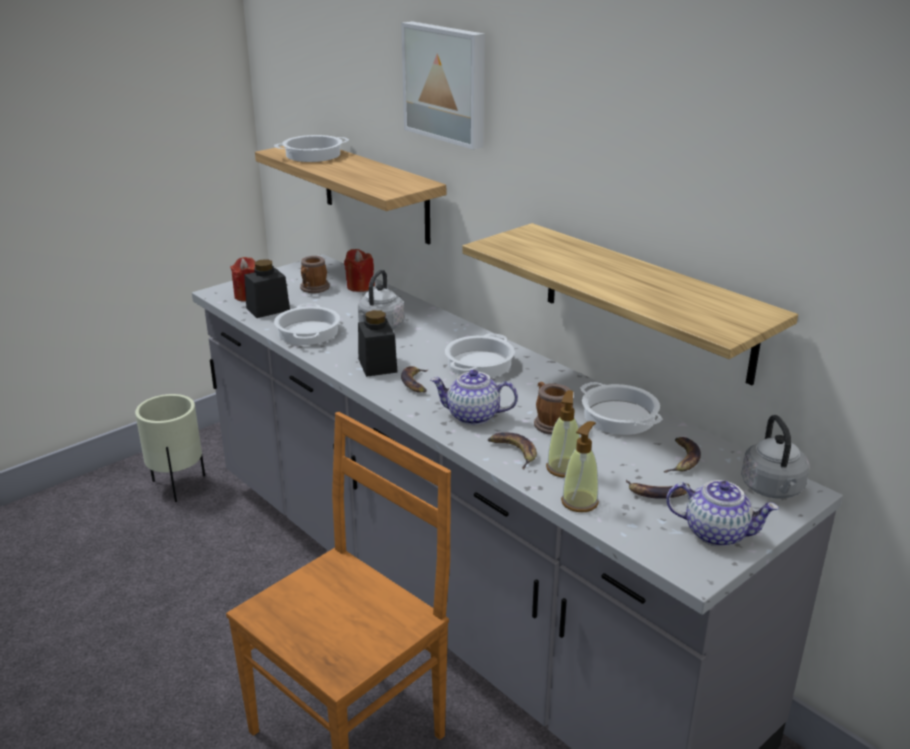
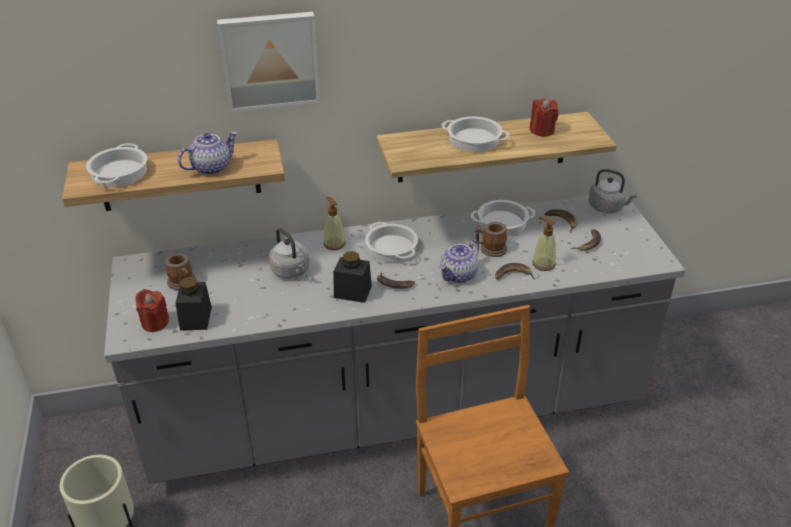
camera: 60 degrees left, 10 degrees up
cooking pot [274,303,340,345] -> cooking pot moved to [441,116,510,152]
red candle [344,249,375,292] -> red candle moved to [530,98,559,137]
soap dispenser [561,421,599,512] -> soap dispenser moved to [324,197,346,250]
teapot [666,480,779,547] -> teapot moved to [178,132,238,175]

